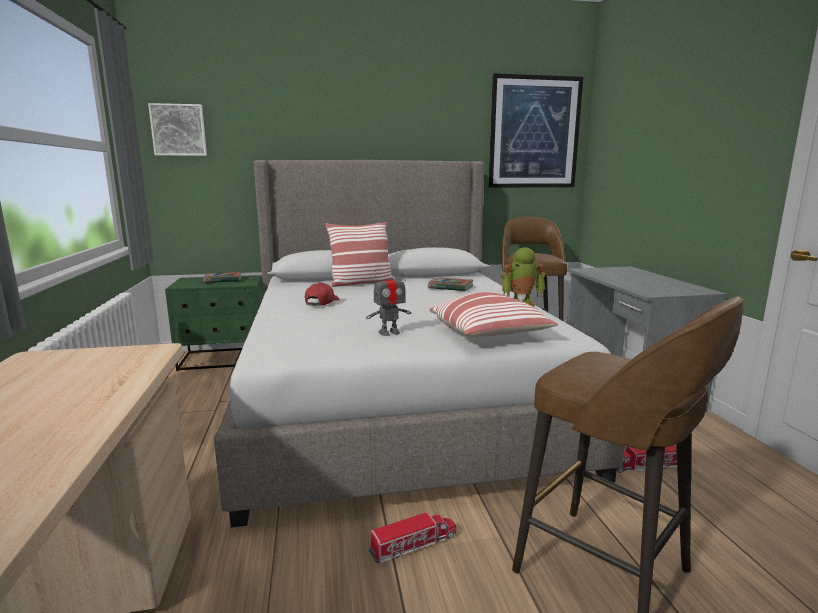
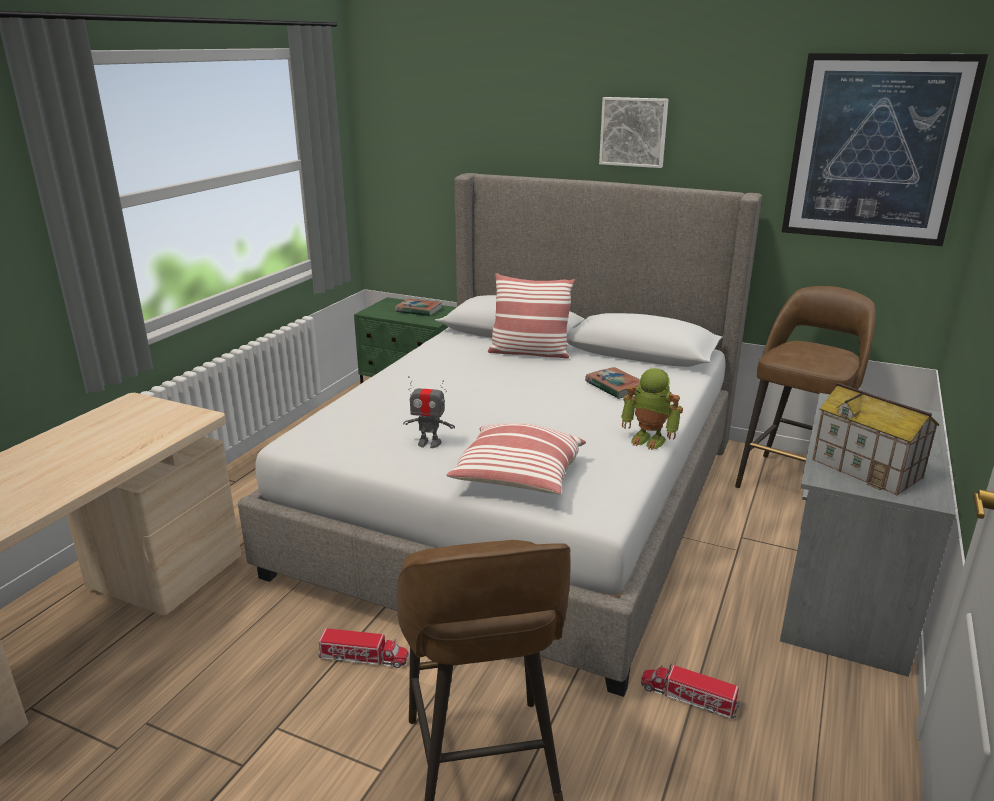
camera: 35 degrees right, 10 degrees up
picture [148,103,207,156] -> picture moved to [599,97,669,168]
red cap [305,283,340,306] -> none
none -> toy house [812,382,939,495]

